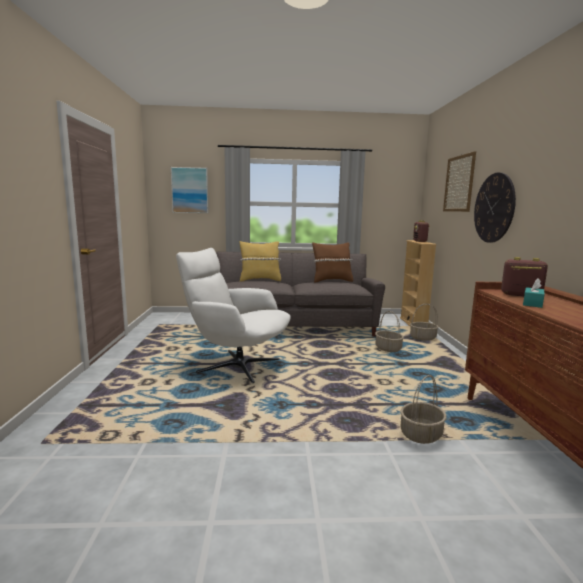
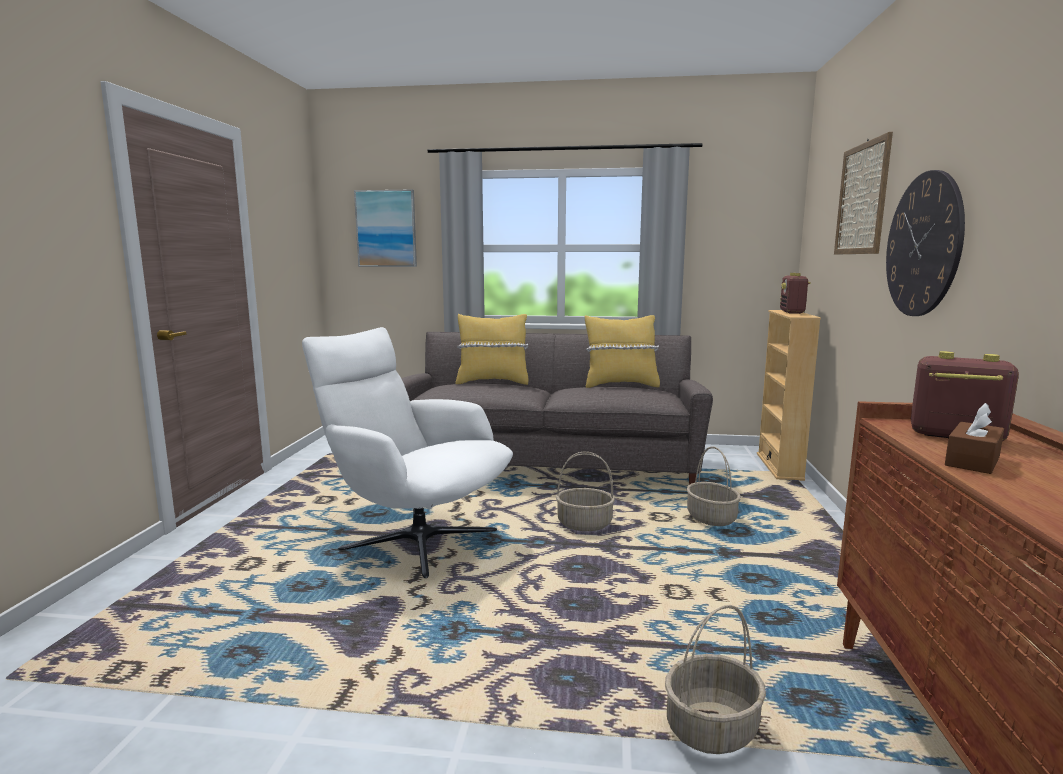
camera: 10 degrees right, 0 degrees up
brown pillow [312,242,353,283] -> yellow pillow [585,315,660,388]
basket [410,303,439,341] -> basket moved to [556,451,615,531]
turquoise tissue box [523,278,545,308] -> brown tissue box [945,403,1004,474]

